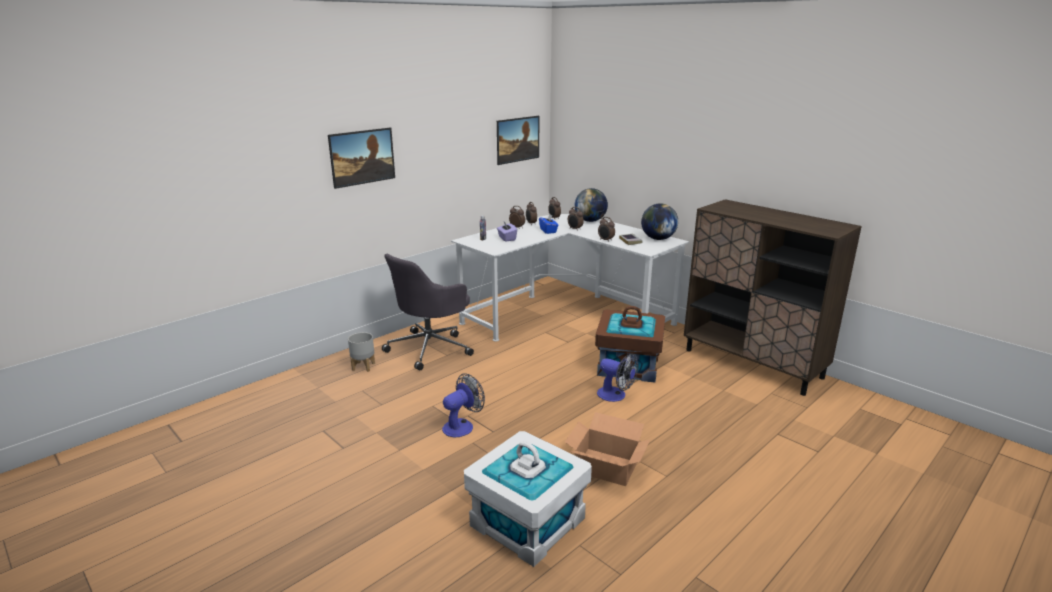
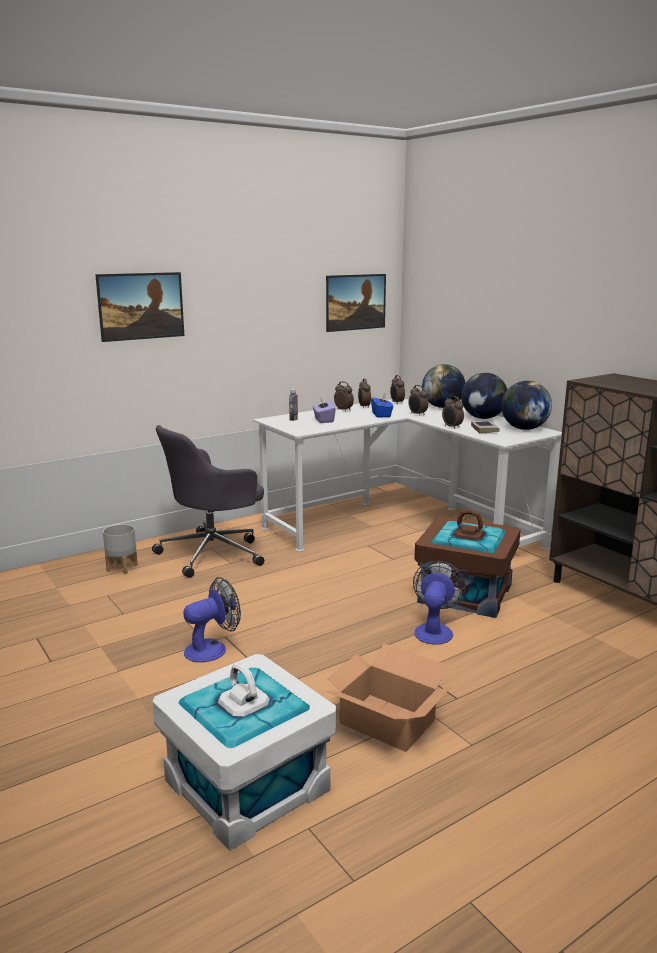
camera: 10 degrees right, 5 degrees down
fan [597,354,639,402] -> fan turned 120 degrees counterclockwise [413,561,466,645]
none -> globe [461,373,507,419]

